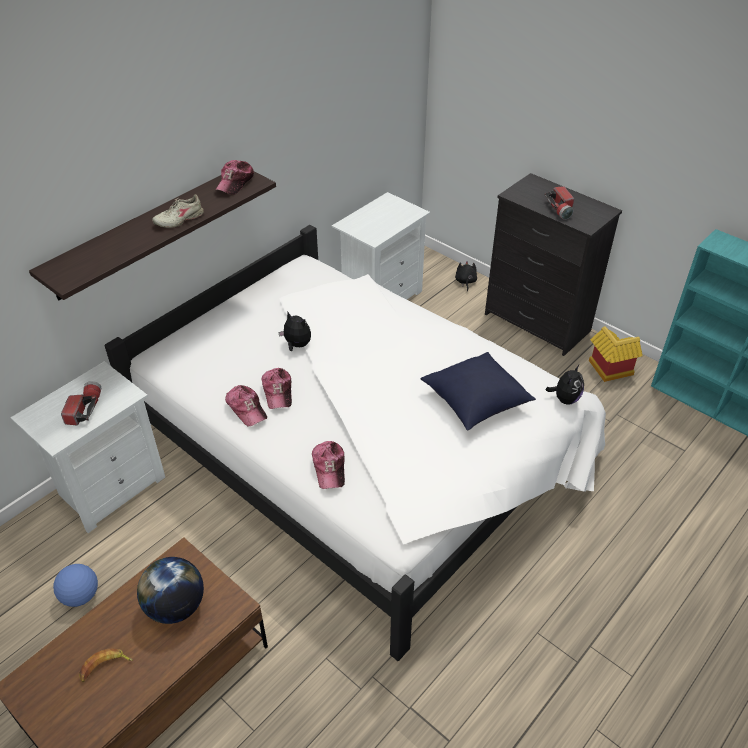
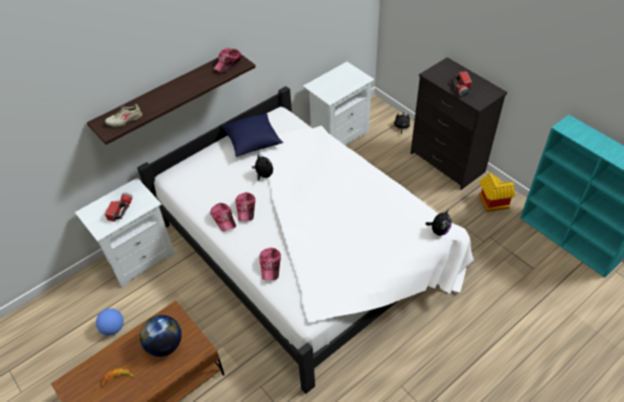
camera: 10 degrees right, 5 degrees up
beige shoe [152,194,204,228] -> beige shoe moved to [105,104,142,127]
blue pillow [420,352,536,431] -> blue pillow moved to [221,114,283,157]

